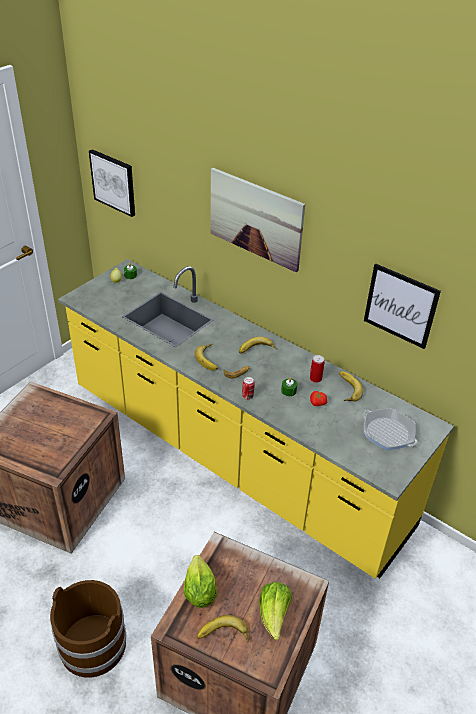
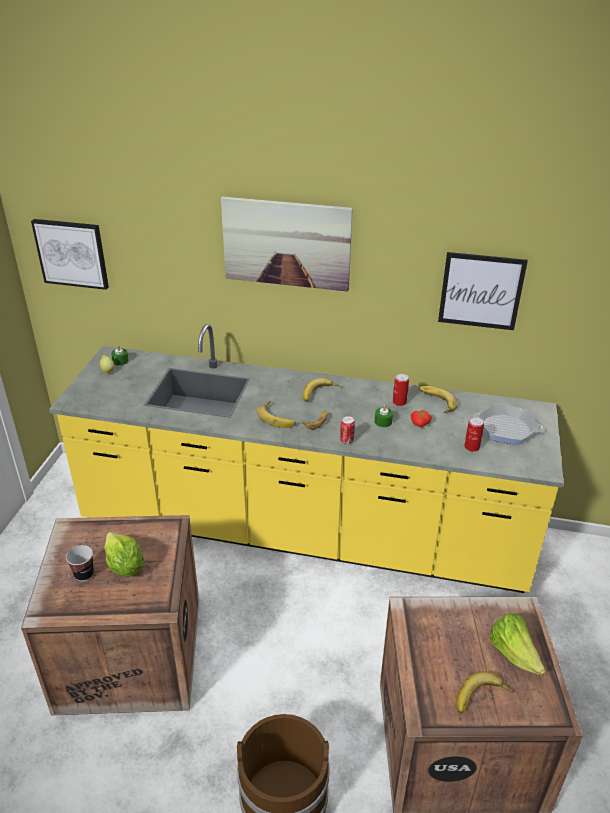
camera: 25 degrees left, 5 degrees down
lettuce [184,555,217,608] -> lettuce moved to [104,532,145,577]
none -> cup [66,545,94,581]
none -> can [464,417,484,452]

